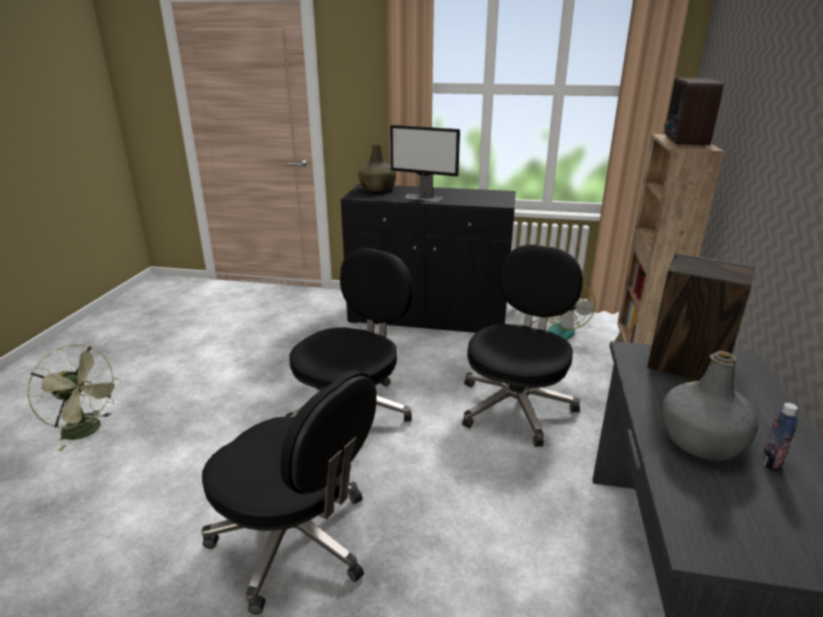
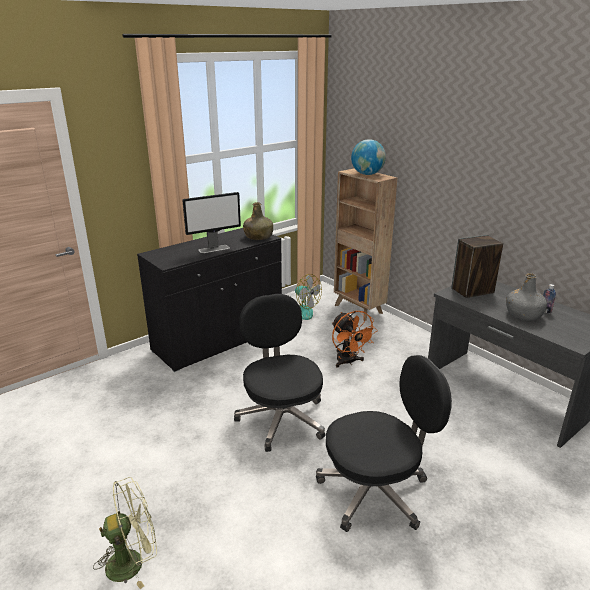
camera: 50 degrees left, 0 degrees up
green bottle [359,144,396,192] -> green bottle moved to [243,202,273,240]
black office chair [462,244,583,447] -> orange fan [332,311,378,368]
radio [664,78,724,146] -> globe [351,139,386,175]

